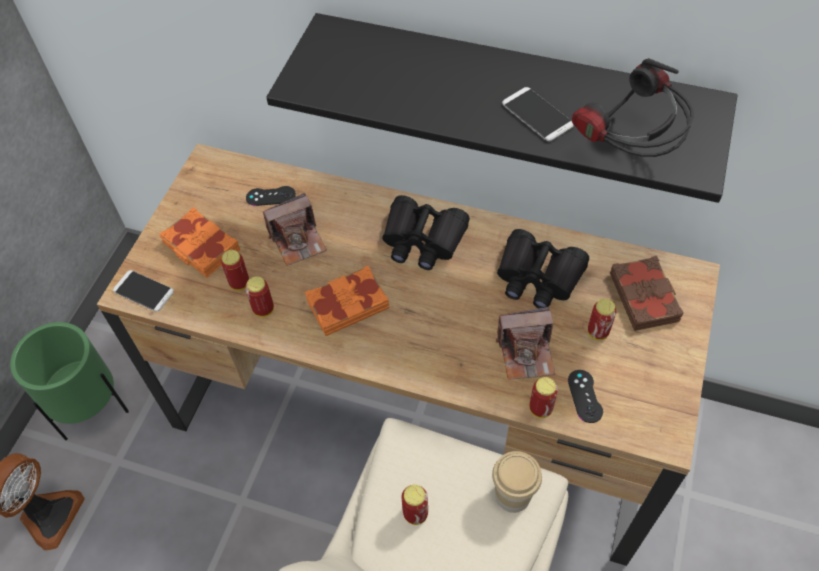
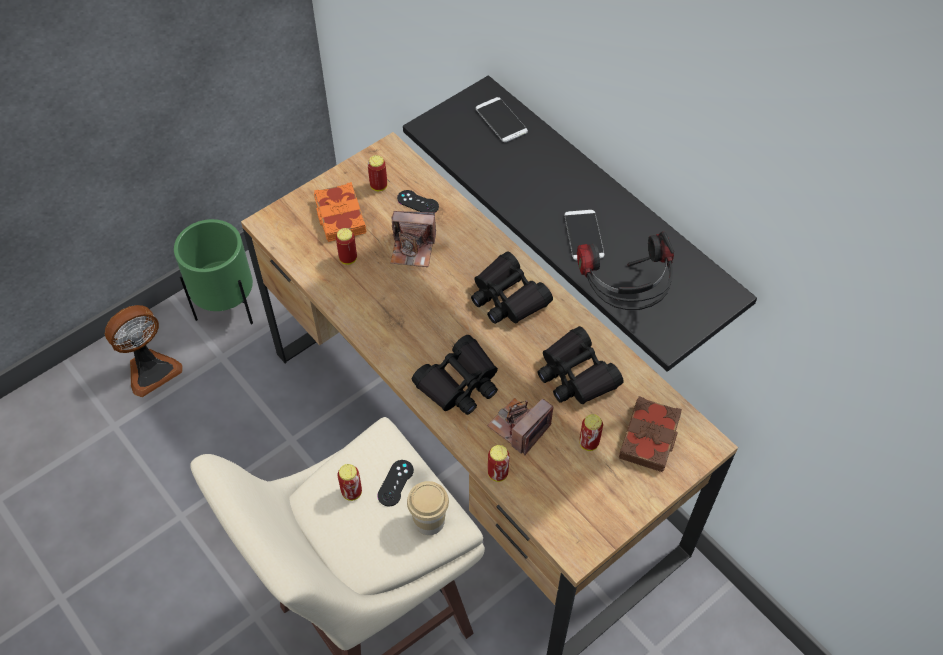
camera: 30 degrees right, 0 degrees up
phone [113,270,174,312] -> phone moved to [476,97,528,142]
can [245,276,274,317] -> can moved to [368,155,387,191]
orange book [305,266,389,336] -> none
camera [496,307,555,380] -> camera turned 105 degrees clockwise [487,398,554,456]
black game controller [568,370,603,423] -> black game controller moved to [378,460,414,506]
none -> black binoculars [412,335,498,415]

